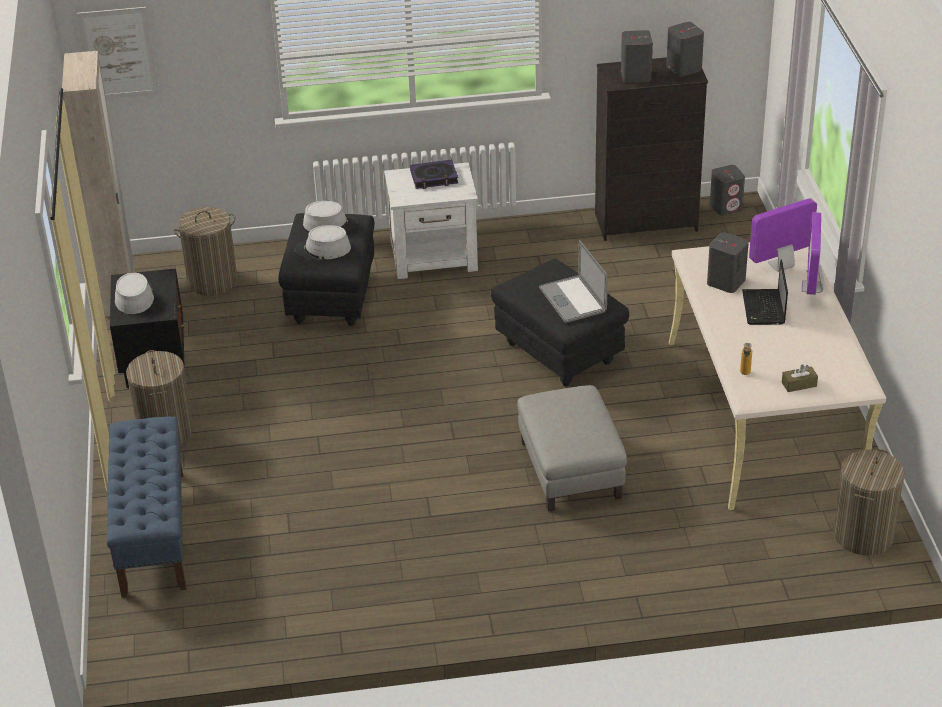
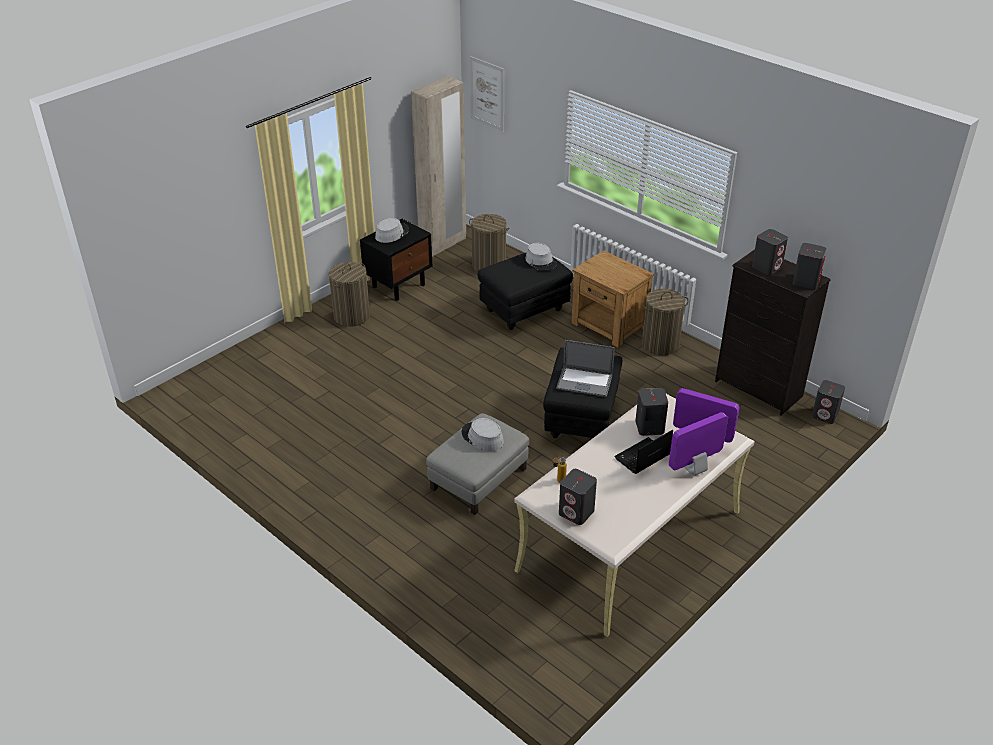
camera: 50 degrees right, 0 degrees up
blue bench [107,416,186,597] -> none
grey hat [295,225,351,260] -> grey hat moved to [462,418,504,451]
white nightstand [384,163,478,279] -> brown nightstand [571,250,654,348]
book [410,160,458,189] -> none
laptop [539,240,608,323] -> laptop turned 105 degrees counterclockwise [557,340,615,397]
brown tissue box [782,364,818,392] -> grey speaker [559,469,597,525]
laundry basket [833,449,905,555] -> laundry basket moved to [642,289,689,355]

